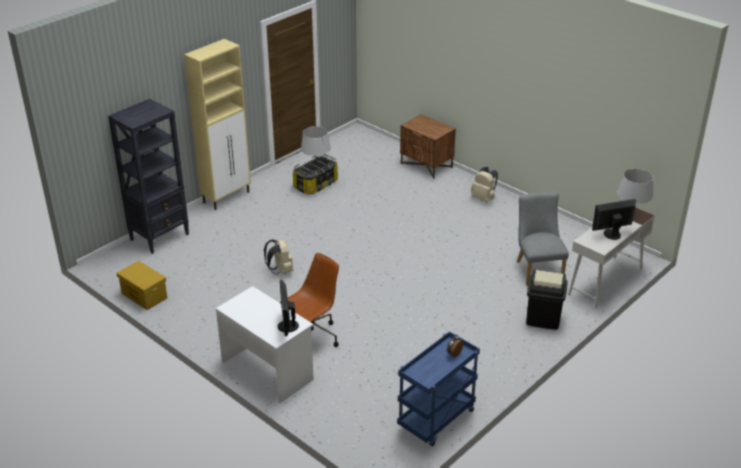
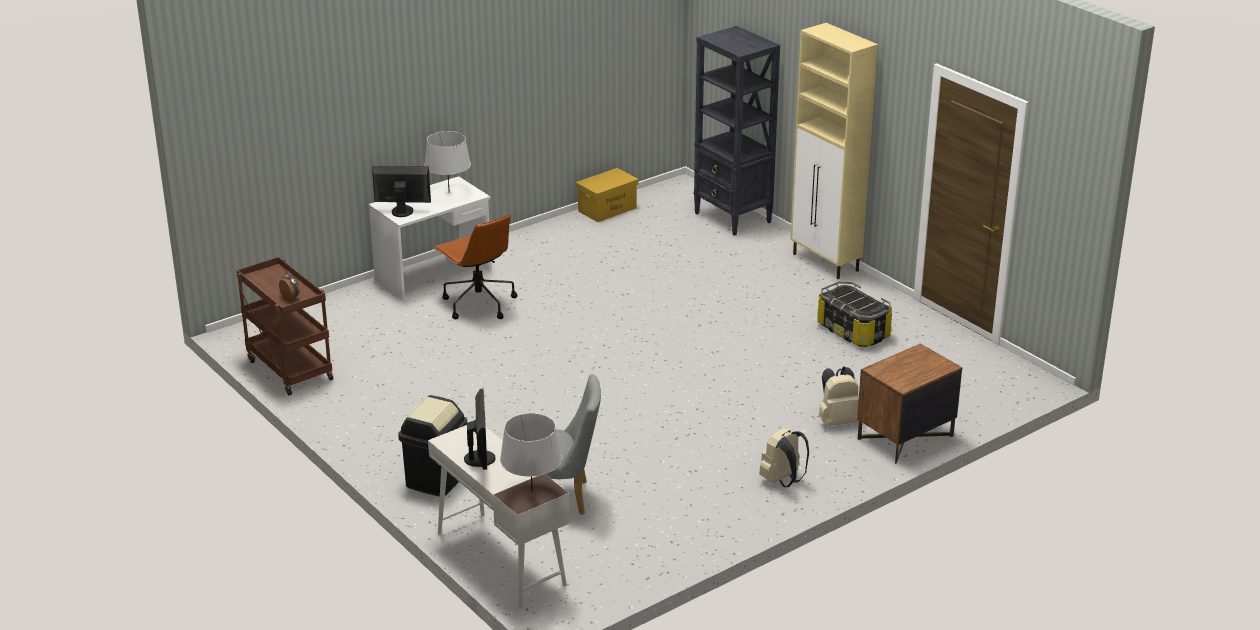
camera: 100 degrees right, 5 degrees down
beige backpack [264,240,293,275] -> beige backpack moved to [819,366,859,426]
grey table lamp [301,126,331,165] -> grey table lamp moved to [424,131,471,193]
blue cart [397,331,480,446] -> brown cart [236,257,333,395]

